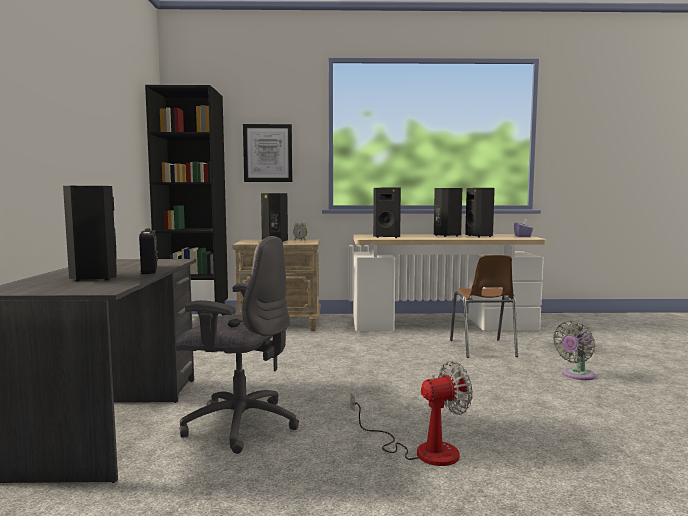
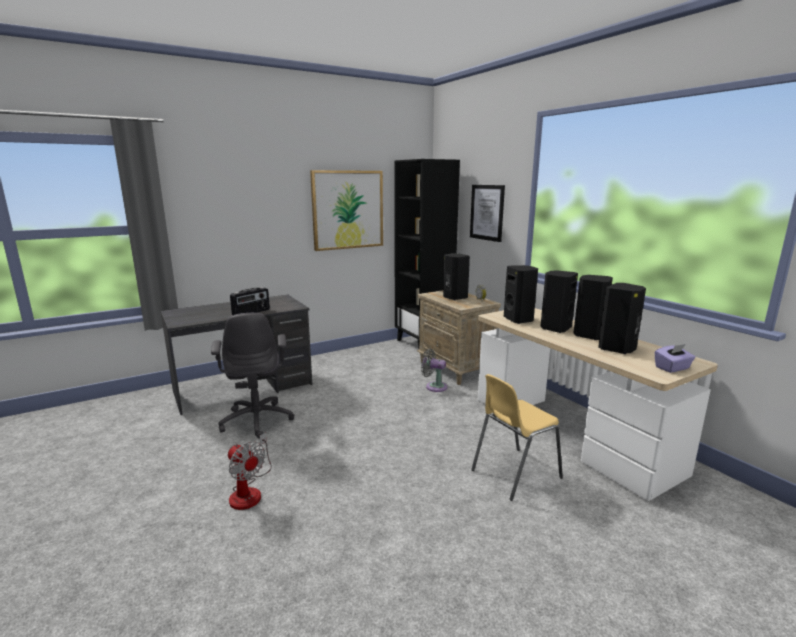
camera: 60 degrees right, 10 degrees up
black speaker [63,186,117,281] -> black speaker moved to [541,270,578,333]
brown chair [450,255,518,358] -> yellow chair [471,374,563,501]
grey fan [553,321,596,380] -> grey fan moved to [421,349,447,392]
none -> picture [310,170,383,251]

